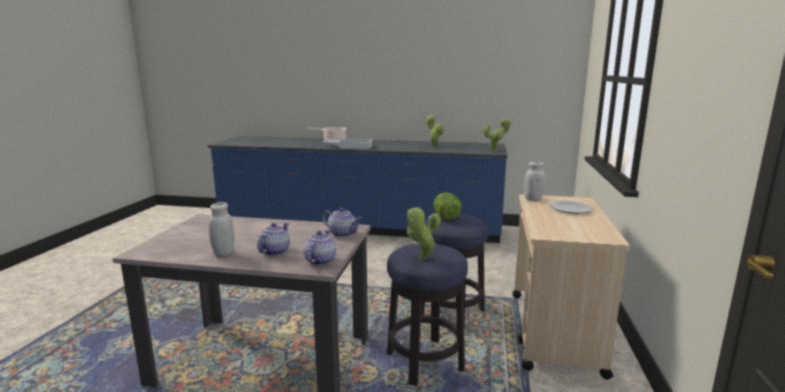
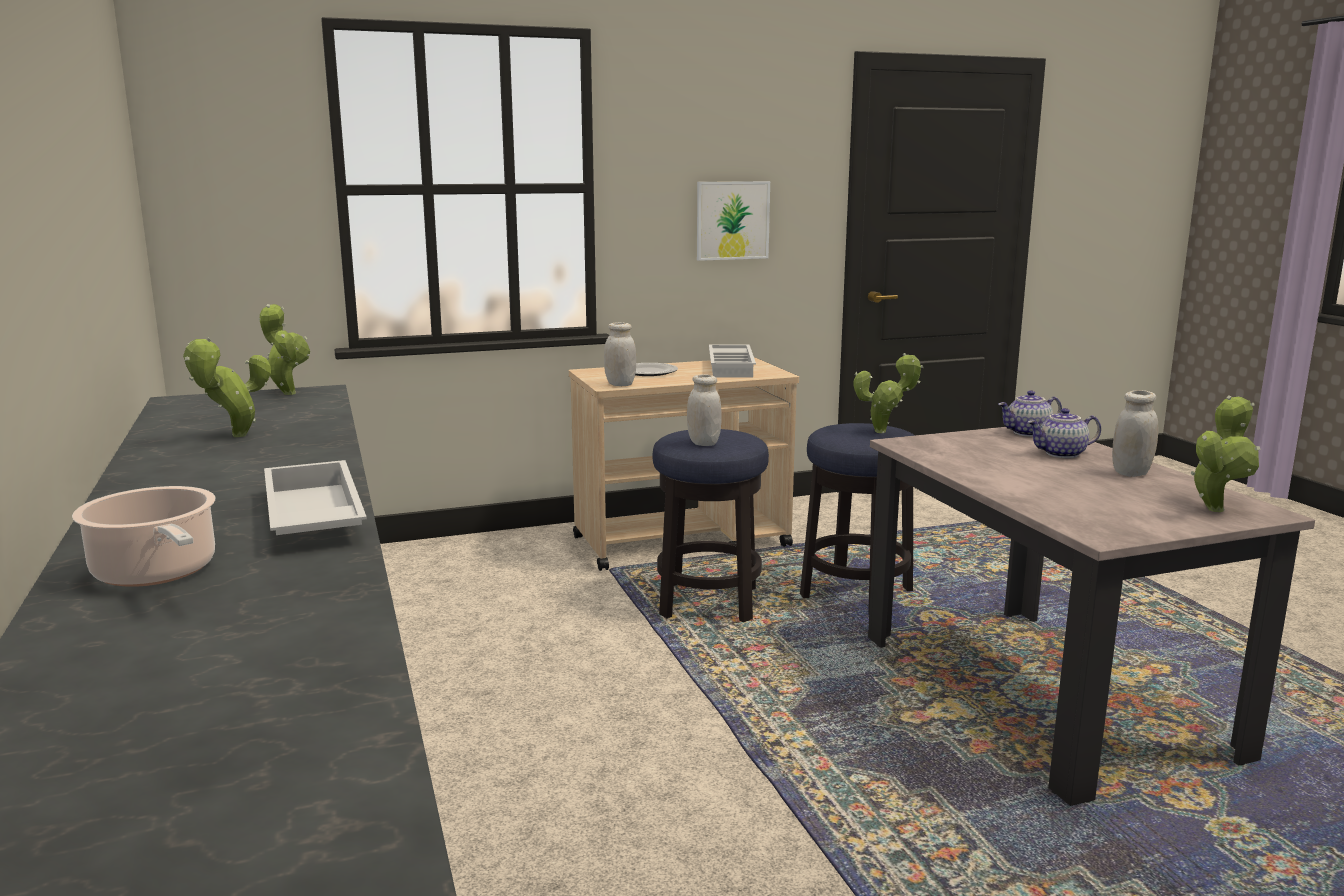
camera: 120 degrees left, 0 degrees up
teapot [322,208,362,237] -> none
lettuce [433,192,462,220] -> white jar [687,374,722,446]
none -> picture [697,181,770,261]
none -> white tray [709,345,756,378]
none -> potted plant [1191,395,1261,512]

